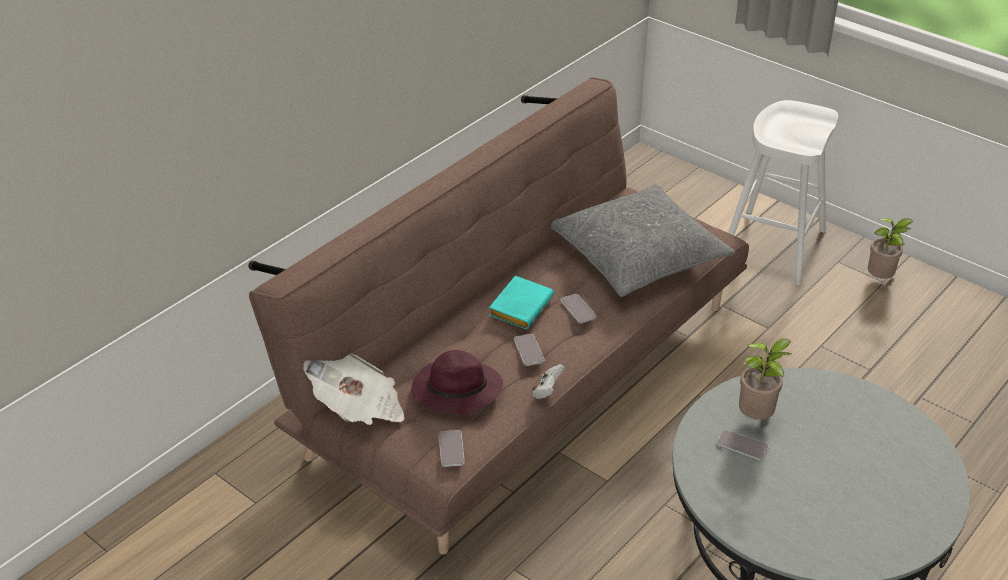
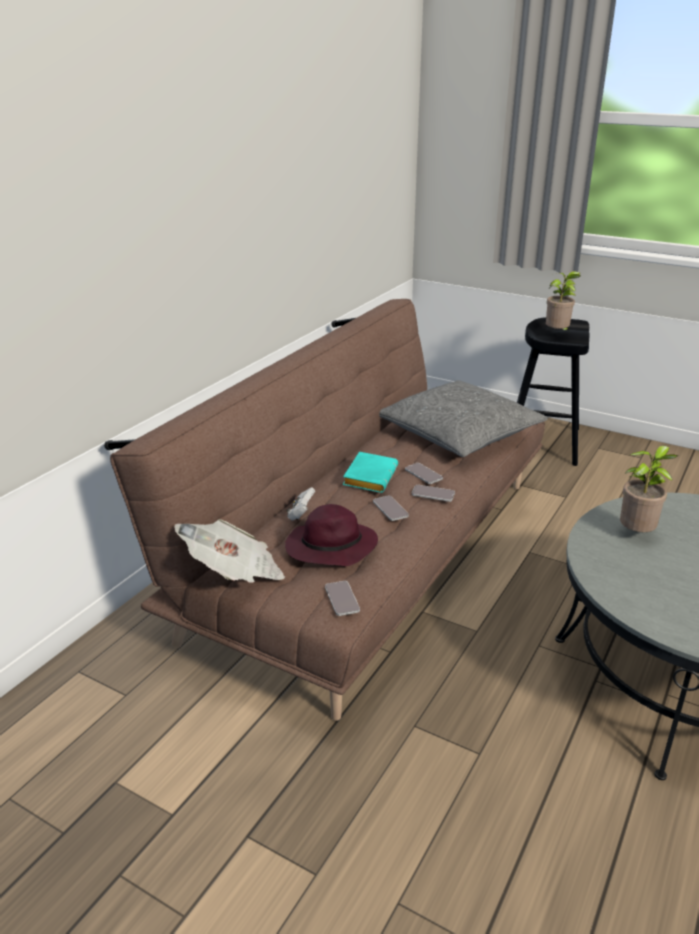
camera: 10 degrees left, 10 degrees down
white game controller [532,364,565,399] -> white game controller moved to [286,488,315,520]
phone [717,430,769,461] -> phone moved to [412,485,455,502]
white stool [728,100,838,285] -> black stool [517,317,589,466]
potted plant [868,218,913,279] -> potted plant moved to [546,271,581,330]

